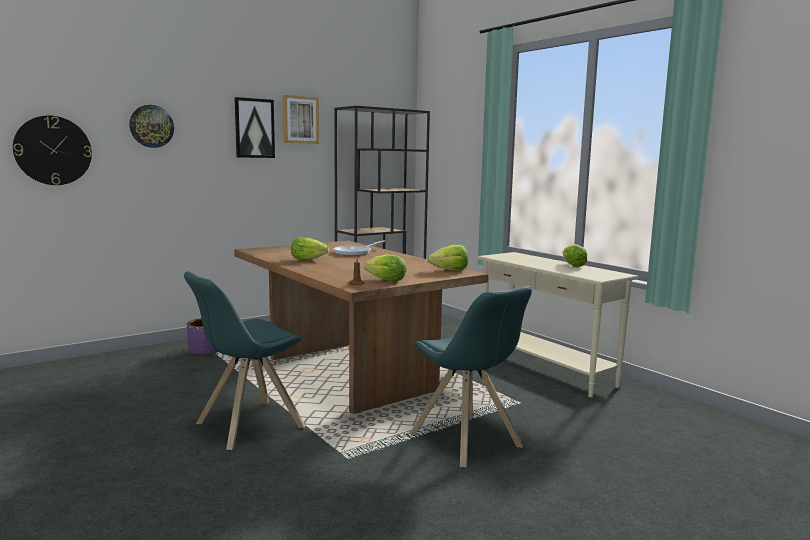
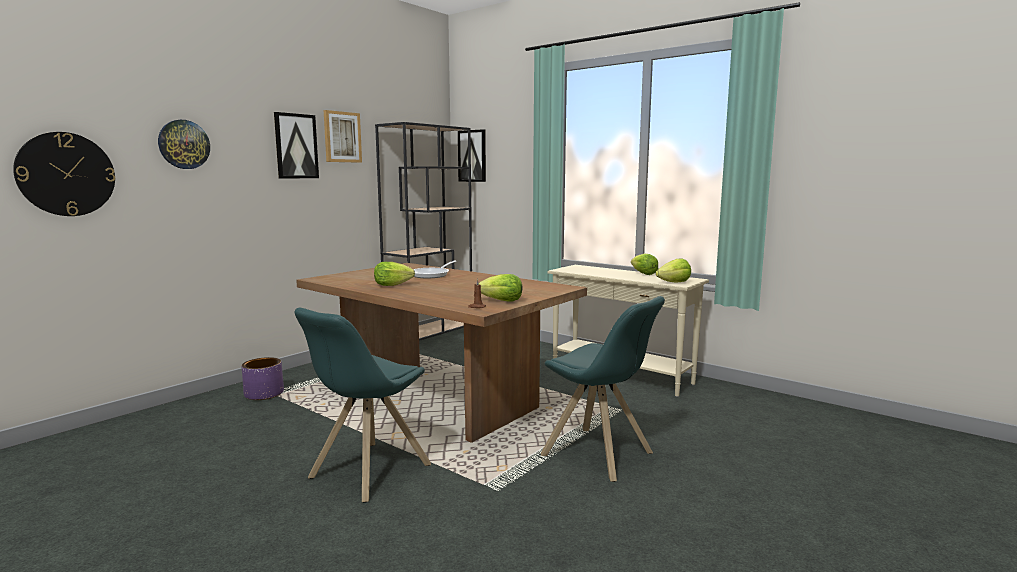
camera: 15 degrees left, 0 degrees up
lettuce [428,245,468,271] -> lettuce moved to [656,259,691,282]
none -> picture [458,129,486,182]

